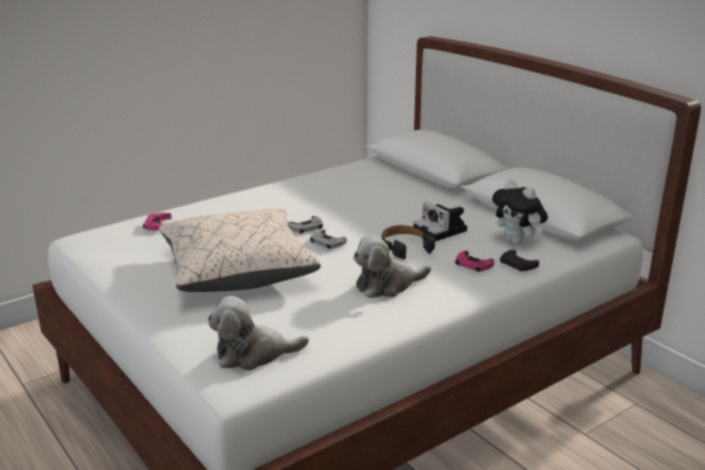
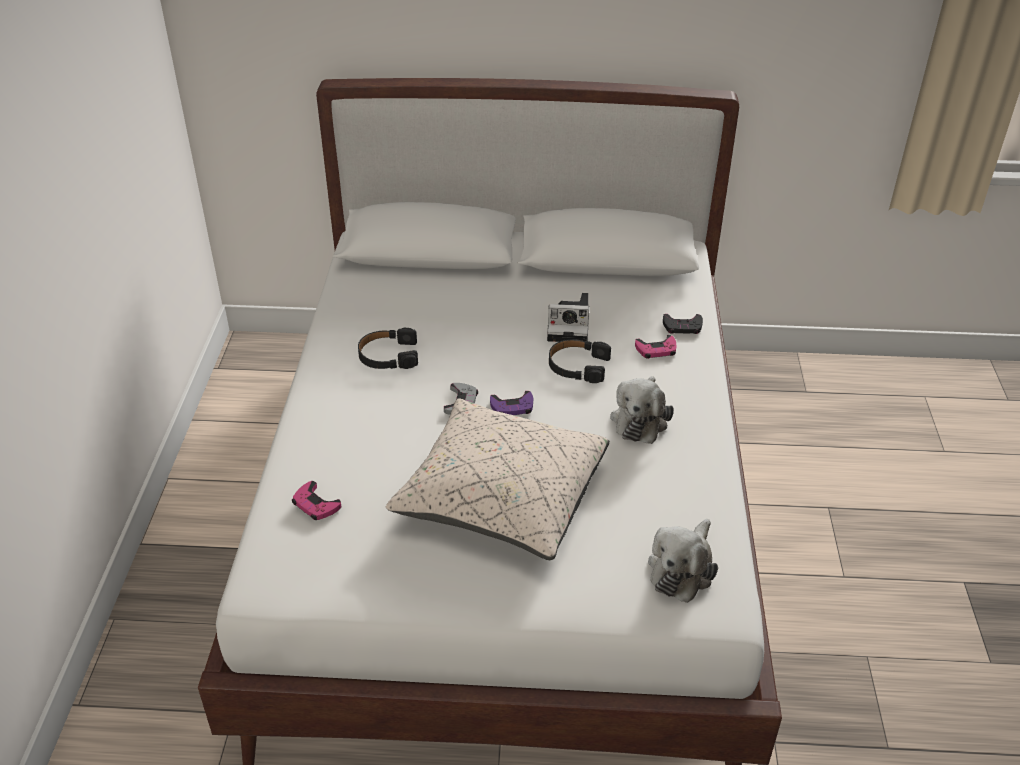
camera: 50 degrees left, 15 degrees up
grey game controller [310,229,347,249] -> purple game controller [490,391,533,415]
plush toy [492,180,548,244] -> none
none -> black headphones [358,327,418,369]

